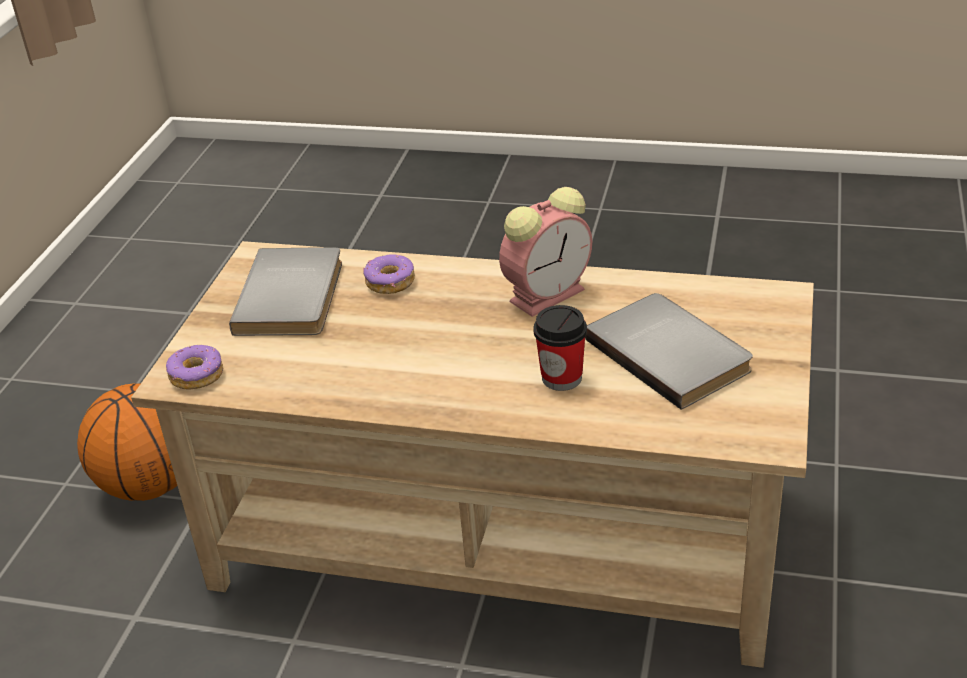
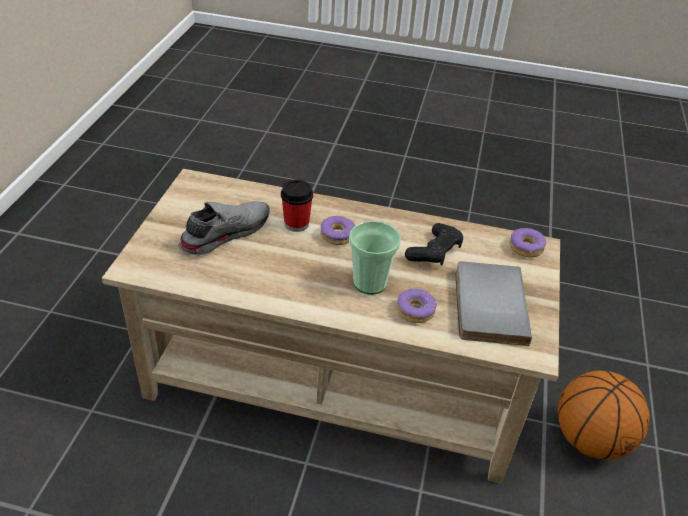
camera: 175 degrees right, 5 degrees up
alarm clock [499,187,592,317] -> none
grey book [585,293,753,410] -> grey shoe [178,201,270,256]
none -> donut [320,216,355,245]
none -> cup [349,221,401,295]
none -> black game controller [405,223,463,266]

